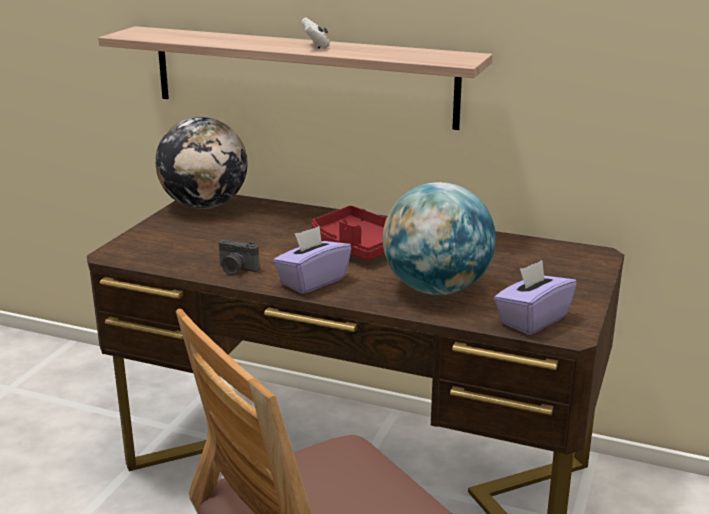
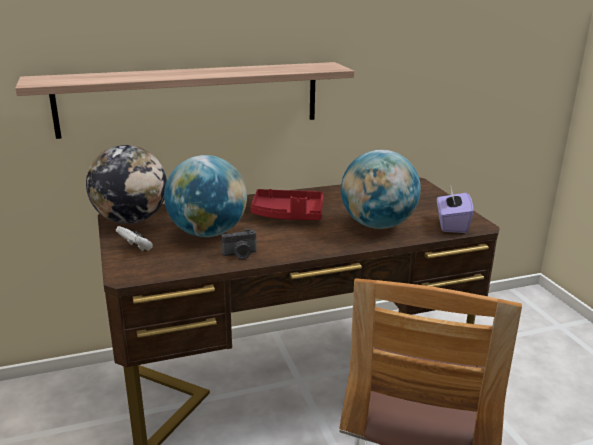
camera: 40 degrees left, 0 degrees up
purple tissue box [273,226,352,294] -> none
white game controller [301,17,330,49] -> white game controller moved to [116,226,153,251]
none -> globe [164,155,247,237]

